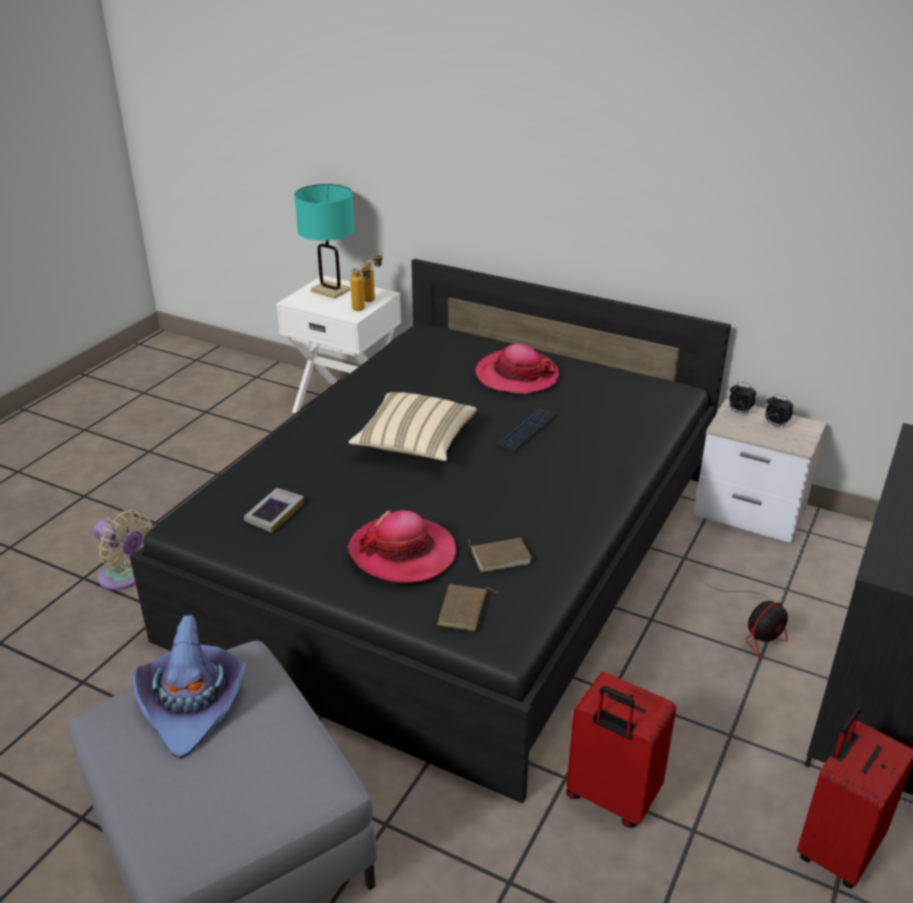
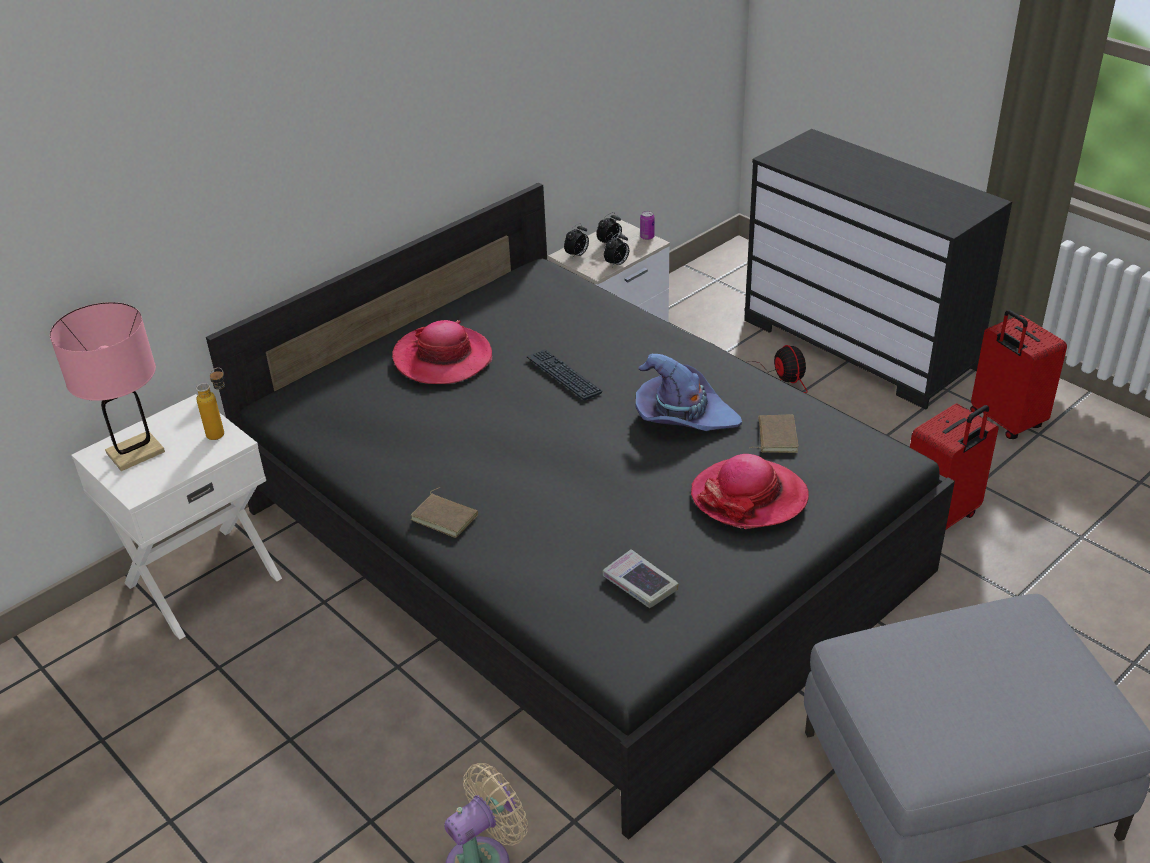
camera: 70 degrees left, 5 degrees up
purple hat [133,615,246,759] -> purple hat moved to [636,354,742,431]
turquoise table lamp [294,184,355,299] -> pink table lamp [50,302,165,471]
beige pillow [349,392,476,461] -> none
bottle [361,251,383,302] -> none
brown book [437,584,499,631] -> brown book moved to [411,487,478,538]
none -> alarm clock [604,232,629,268]
none -> can [640,211,655,240]

